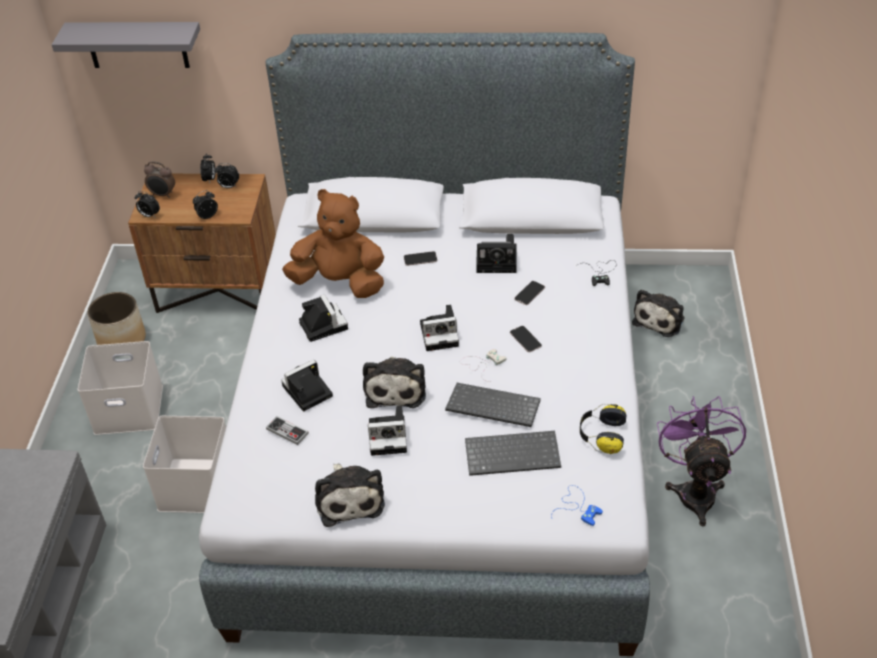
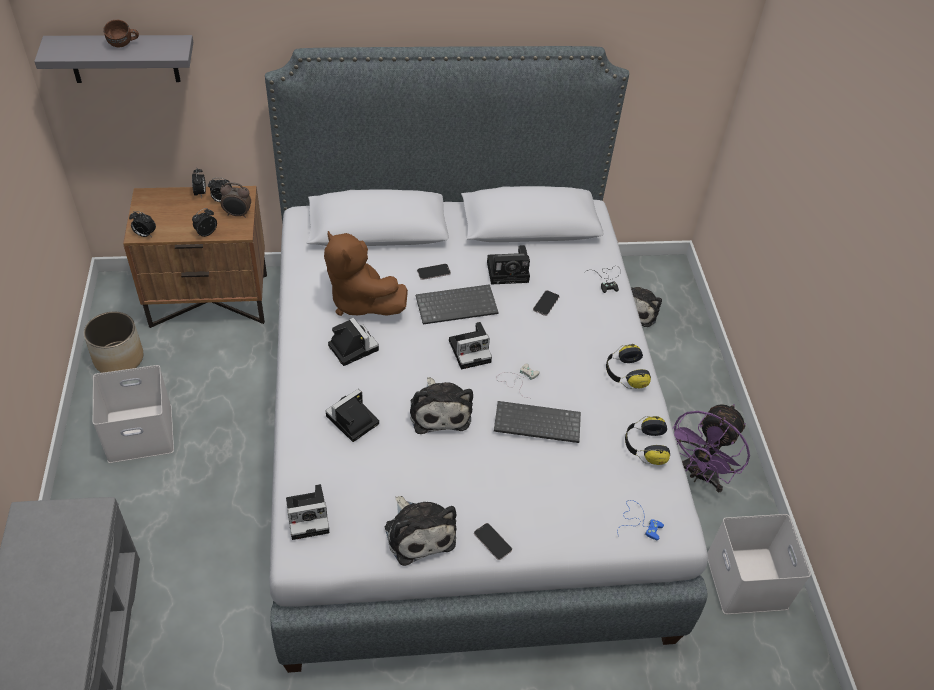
camera: 15 degrees left, 5 degrees up
white storage box [143,416,226,513] -> white storage box moved to [707,514,811,614]
alarm clock [144,161,175,198] -> alarm clock moved to [220,182,251,218]
game controller [266,416,309,445] -> none
brown plush toy [282,189,384,298] -> brown plush toy turned 135 degrees counterclockwise [324,231,408,316]
camera [368,405,407,456] -> camera moved to [286,484,329,540]
keyboard [465,431,561,476] -> keyboard moved to [416,284,499,325]
phone [510,326,542,352] -> phone moved to [474,523,512,560]
purple fan [657,396,746,527] -> purple fan turned 135 degrees counterclockwise [672,404,750,493]
none -> brown mug [103,20,139,48]
none -> headphones [606,344,651,389]

